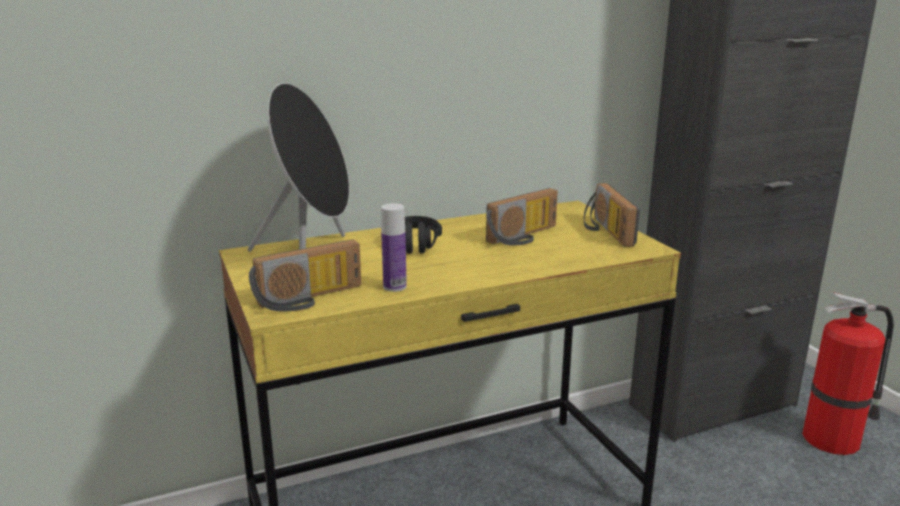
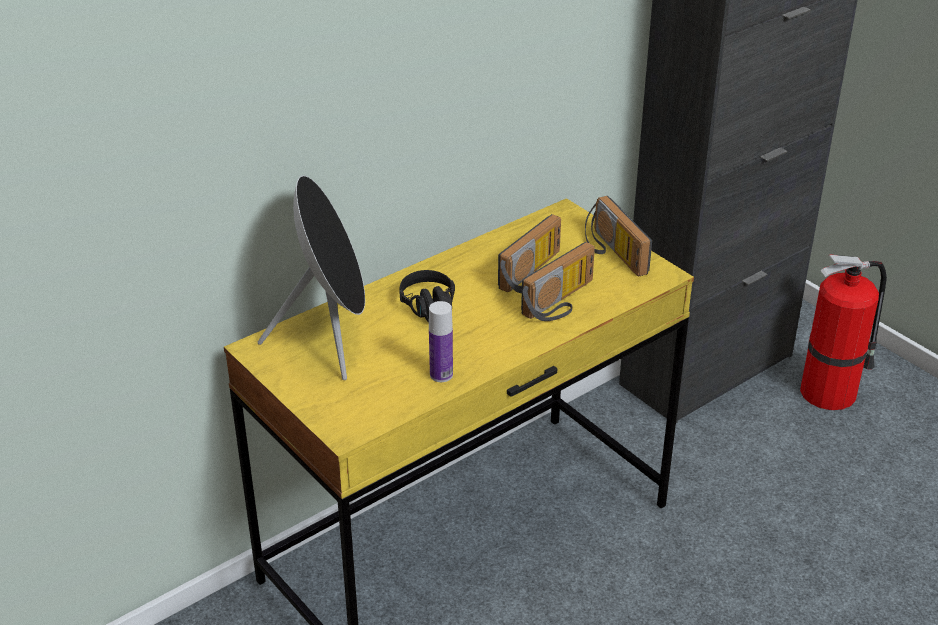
camera: 15 degrees left, 15 degrees up
radio [249,239,361,312] -> radio moved to [521,242,595,321]

